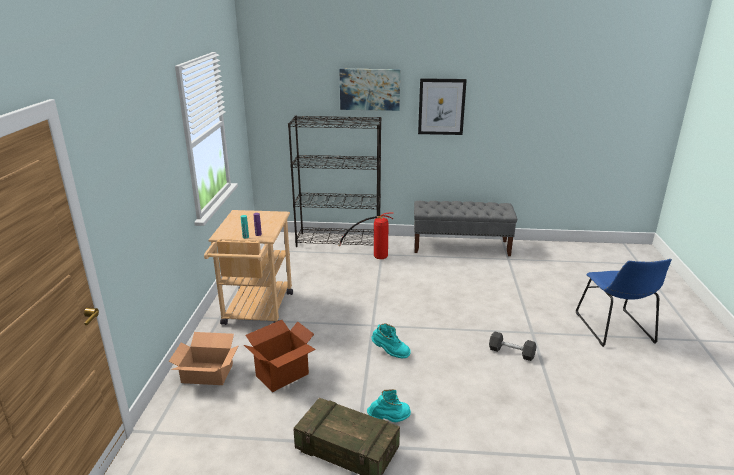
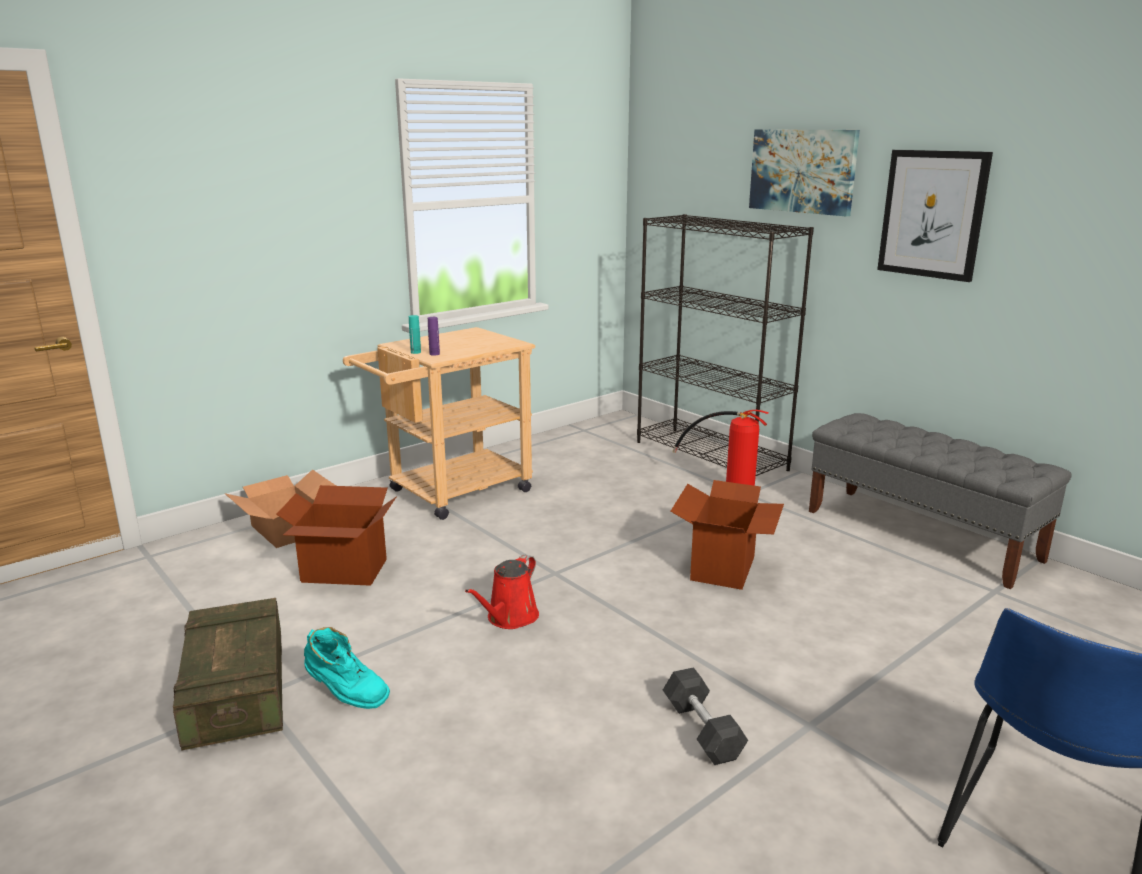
camera: 45 degrees right, 5 degrees down
turquoise boot [371,323,411,358] -> red watering can [465,555,539,629]
none -> cardboard box [670,480,784,590]

